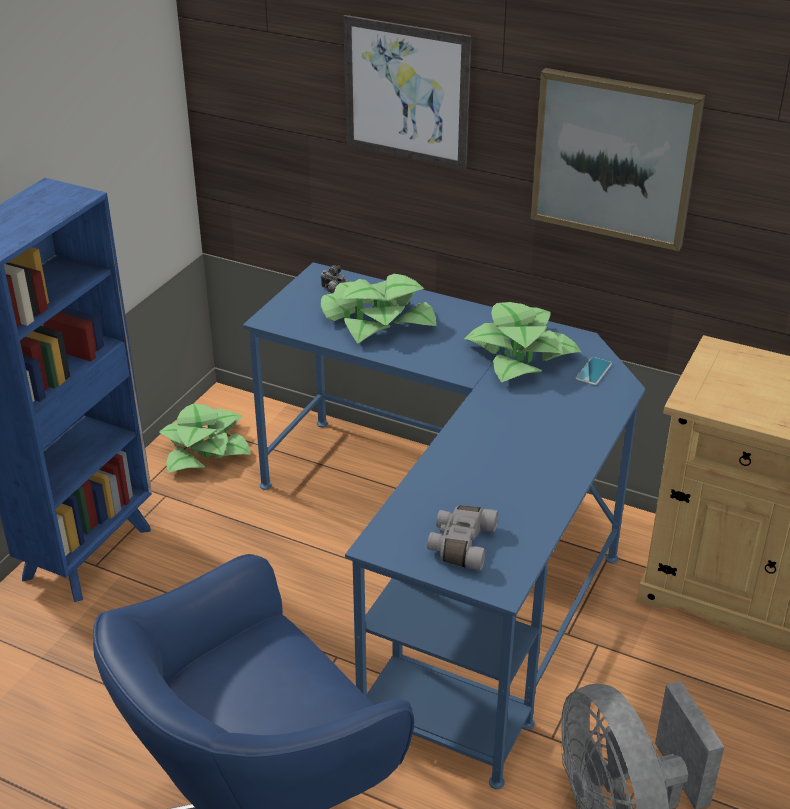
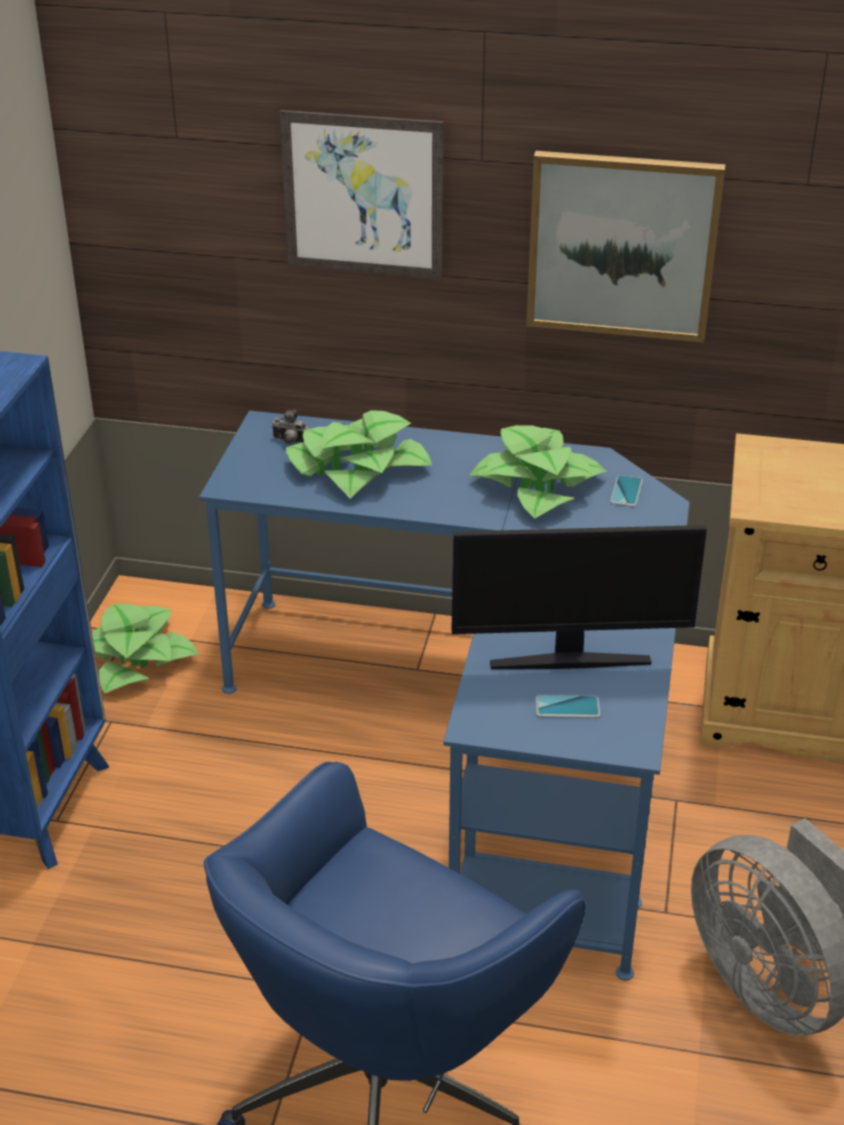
camera: 15 degrees left, 0 degrees up
grey binoculars [427,505,498,570] -> phone [536,695,600,718]
none -> monitor [451,525,707,669]

